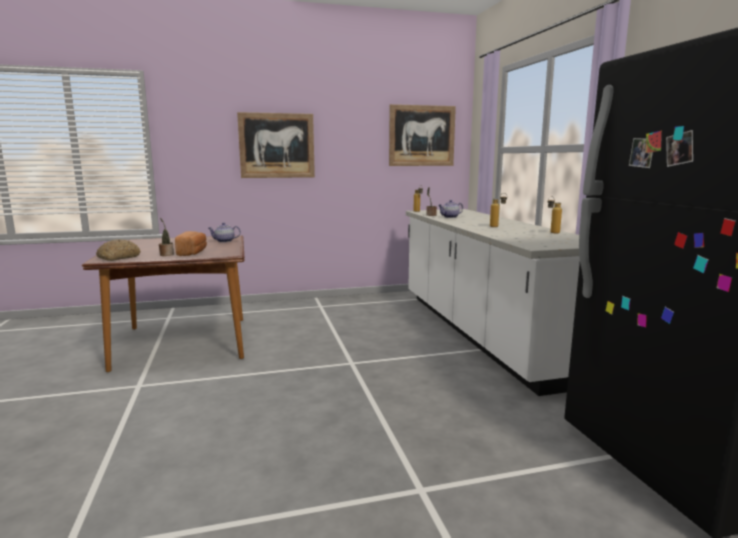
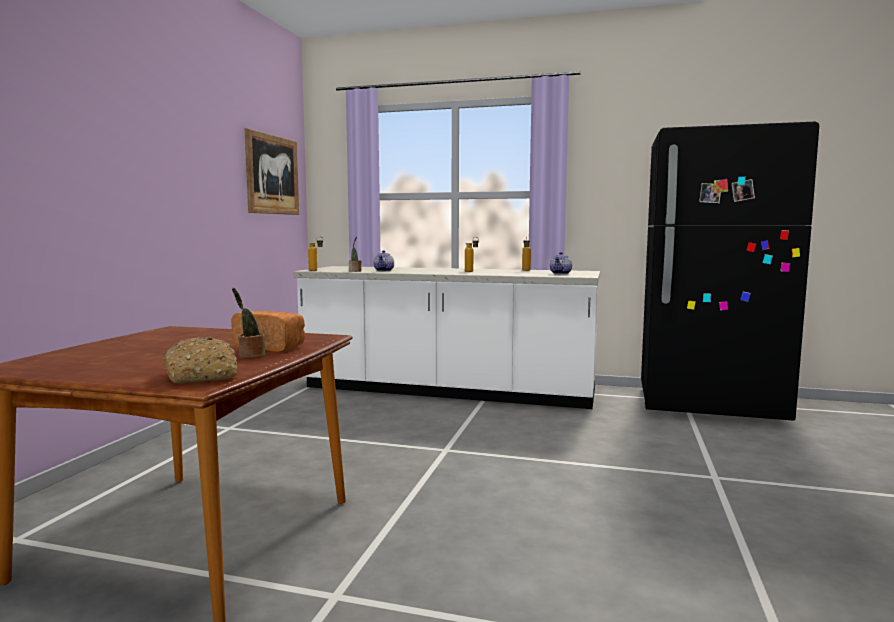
camera: 60 degrees left, 5 degrees down
teapot [209,223,241,243] -> teapot moved to [550,252,572,274]
picture [237,112,315,178] -> none

